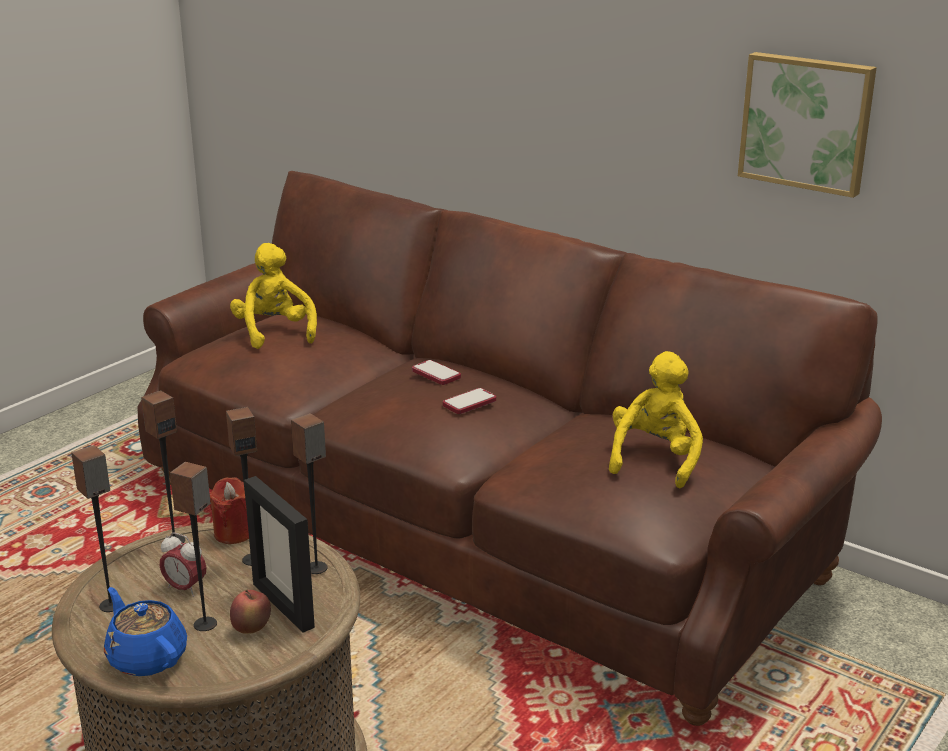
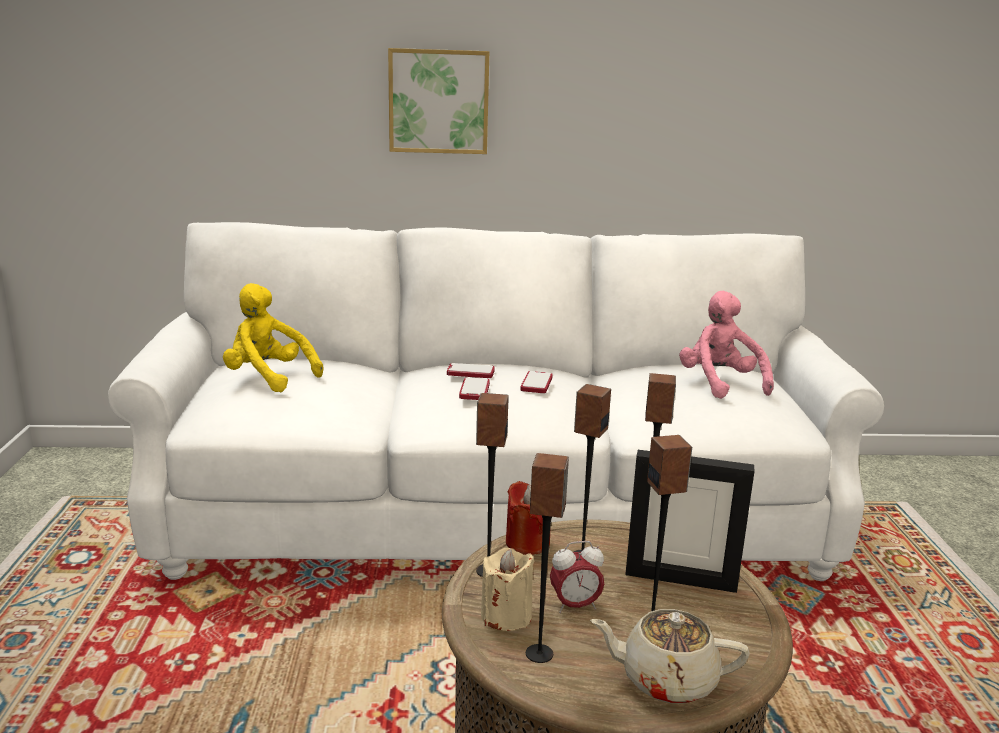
camera: 40 degrees left, 5 degrees down
blue teapot [104,587,187,676] -> beige teapot [590,609,750,703]
brown sofa [137,171,882,726] -> white sofa [108,222,884,581]
apple [230,590,271,634] -> none
yellow plush toy [609,351,703,488] -> pink plush toy [679,291,774,399]
picture [738,52,877,198] -> picture moved to [388,48,489,154]
none -> phone [459,377,490,400]
none -> beige candle [481,548,534,631]

